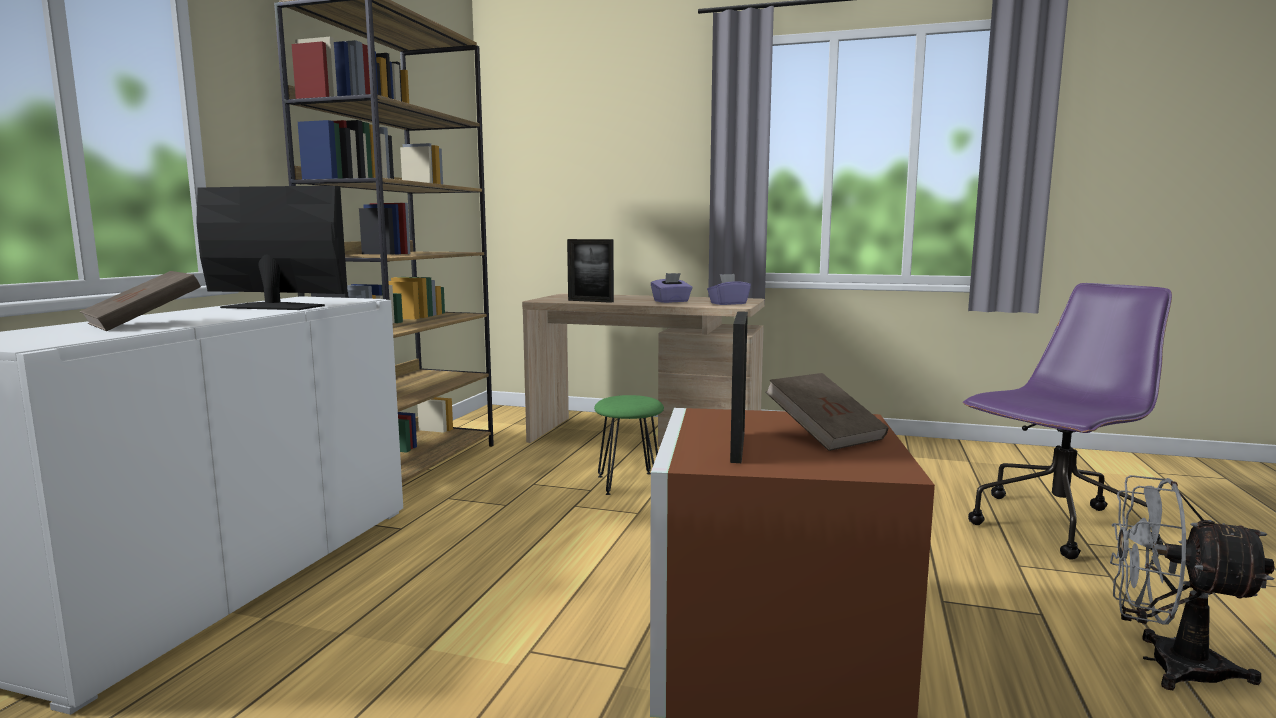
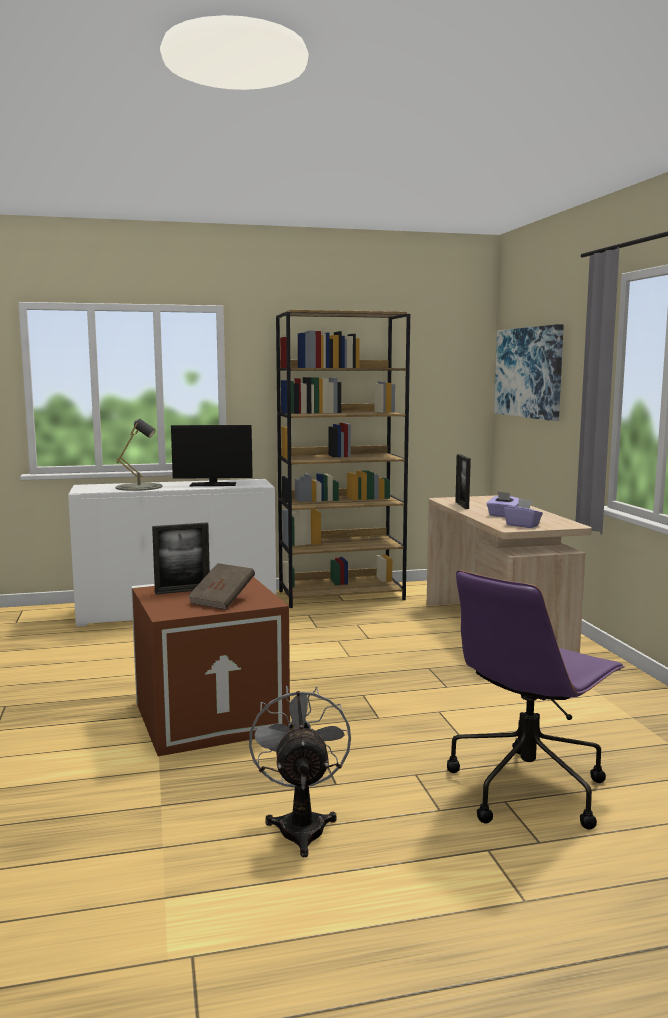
camera: 60 degrees right, 0 degrees up
brown book [80,271,201,331] -> grey table lamp [115,419,163,491]
monitor [196,186,348,310] -> monitor turned 105 degrees clockwise [171,425,252,486]
green stool [594,395,664,495] -> none
purple office chair [963,283,1172,560] -> purple office chair turned 105 degrees clockwise [447,570,625,830]
none -> picture [494,324,564,421]

